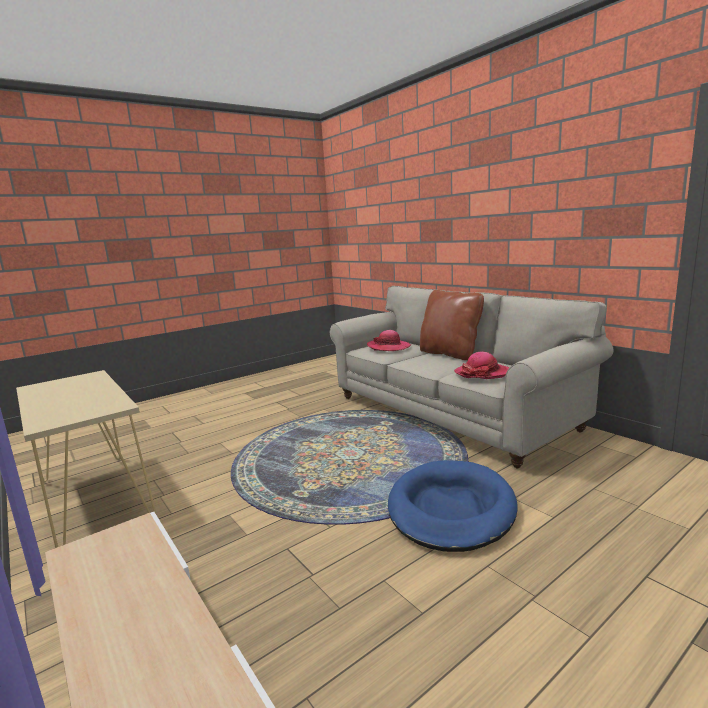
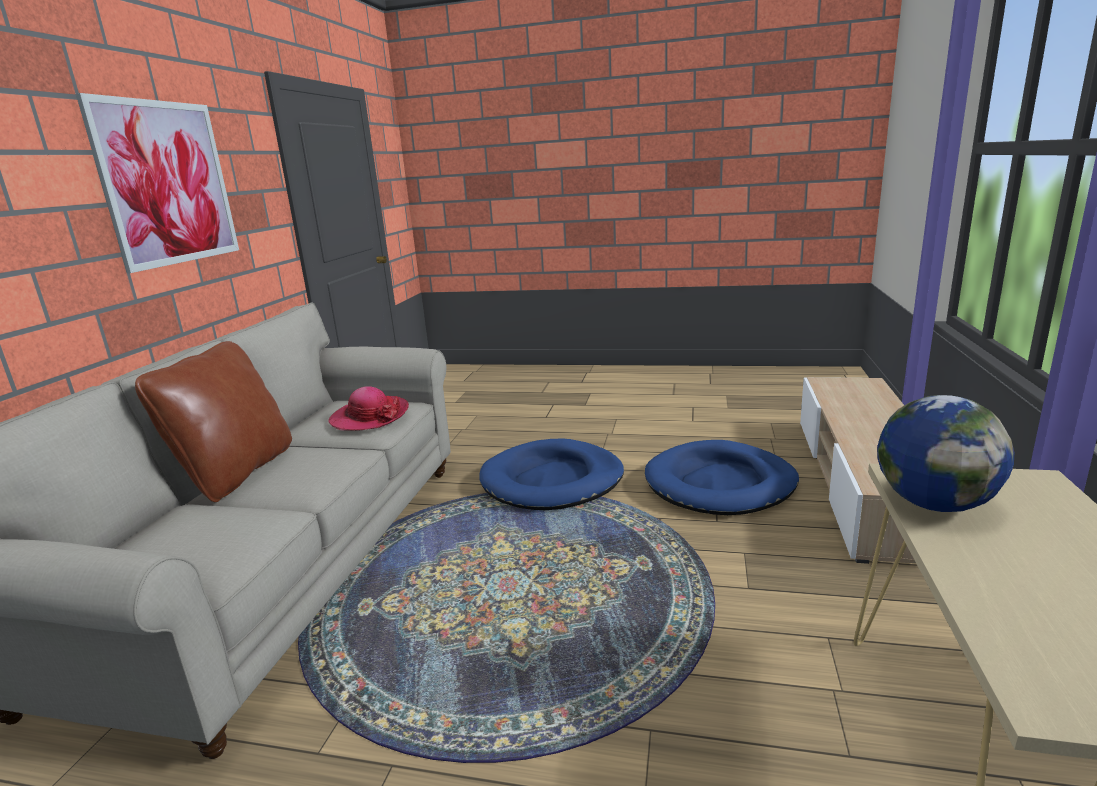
camera: 130 degrees left, 5 degrees up
hat [367,330,411,351] -> none
none -> picture [76,93,239,273]
none -> blue dog bed [645,440,799,515]
none -> globe [877,395,1014,512]

